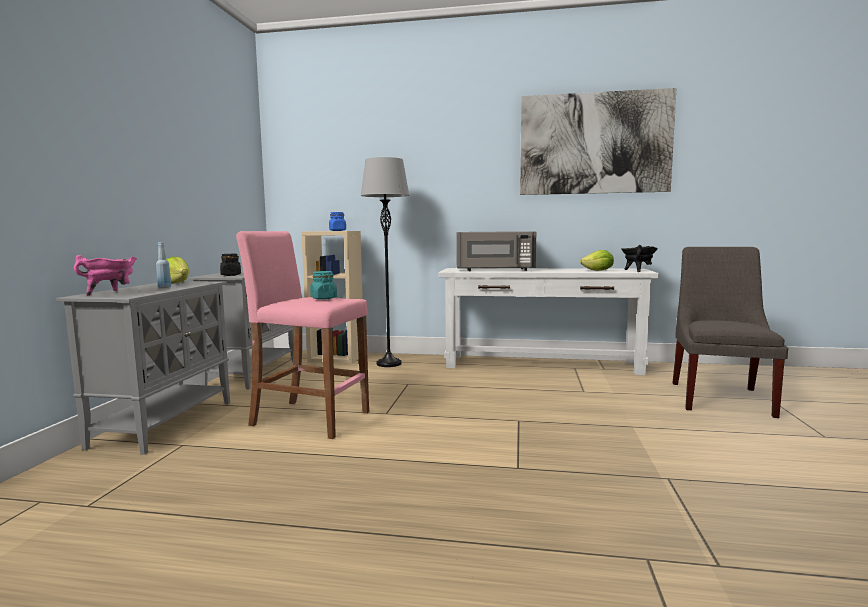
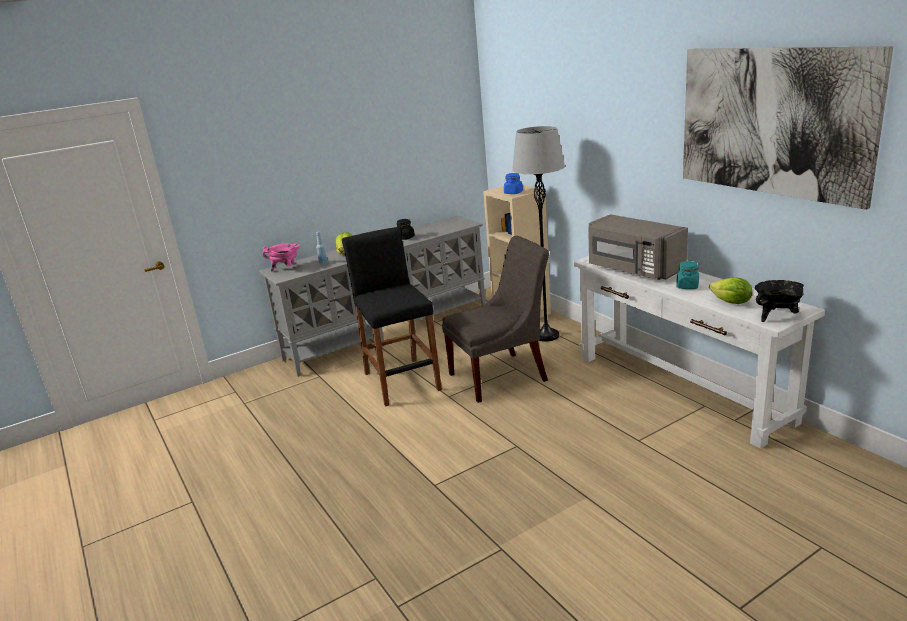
camera: 50 degrees right, 15 degrees up
pink stool [236,231,369,439] -> black stool [342,227,442,407]
turquoise jar [310,271,337,300] -> turquoise jar moved to [676,261,699,289]
grey chair [672,247,788,418] -> grey chair moved to [442,236,549,403]

